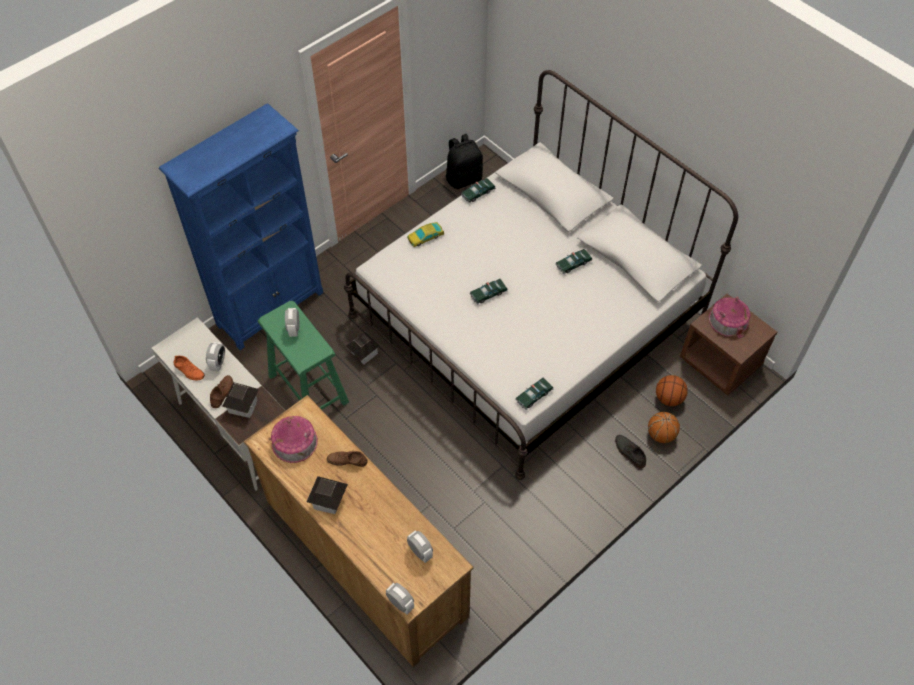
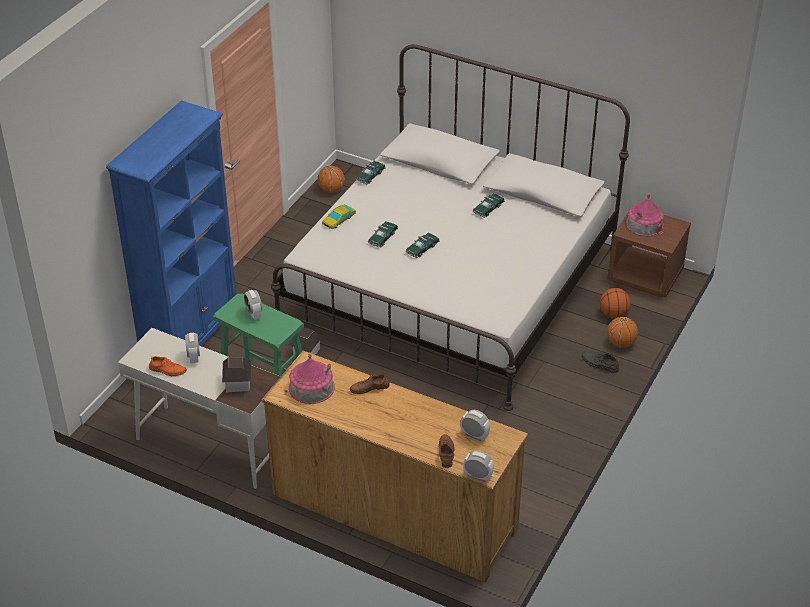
camera: 20 degrees left, 15 degrees down
brown shoe [210,375,233,408] -> brown shoe moved to [439,434,455,468]
toy house [306,476,348,514] -> none
black backpack [446,134,483,189] -> basketball [317,166,345,193]
toy car [515,378,554,410] -> toy car moved to [368,221,398,247]

